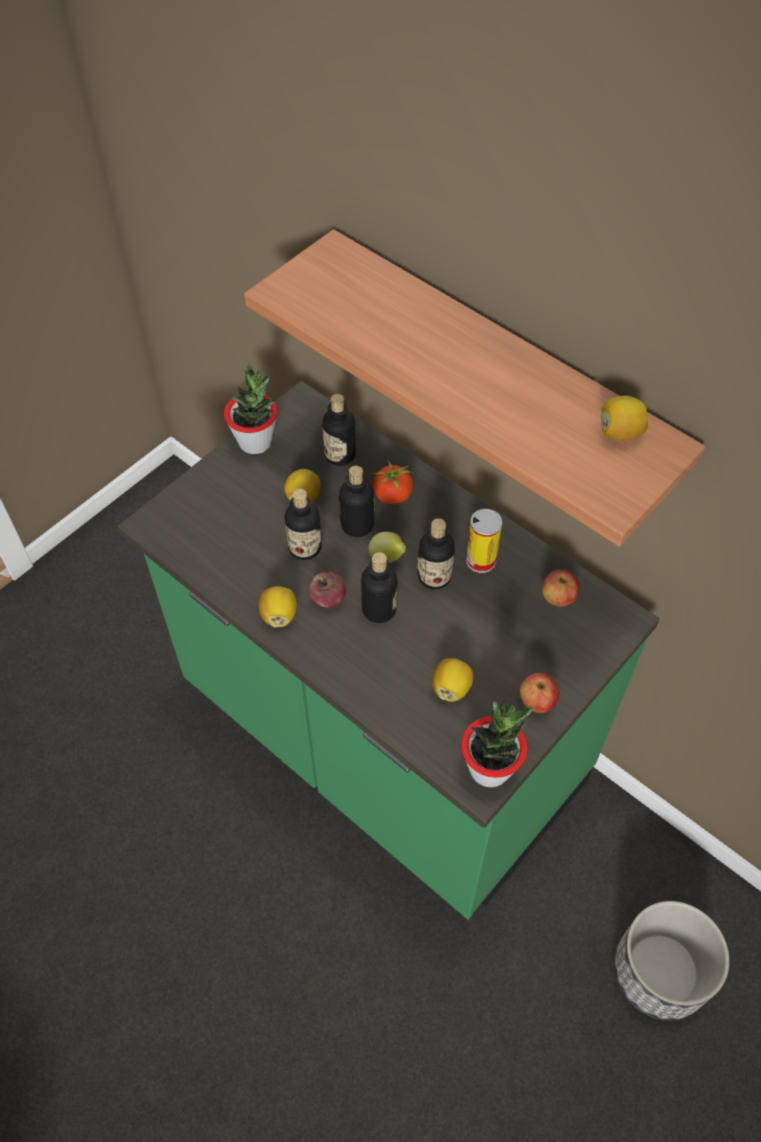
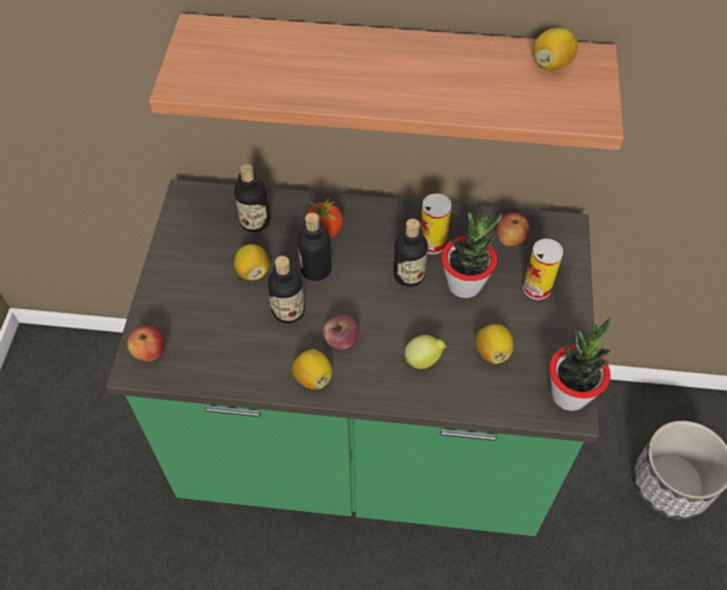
camera: 35 degrees left, 0 degrees up
potted plant [224,364,278,454] -> potted plant moved to [441,212,502,298]
bottle [361,552,398,623] -> none
lemon [368,532,406,563] -> lemon moved to [405,335,446,369]
apple [520,673,560,713] -> apple moved to [127,325,165,362]
none -> can [523,239,563,300]

